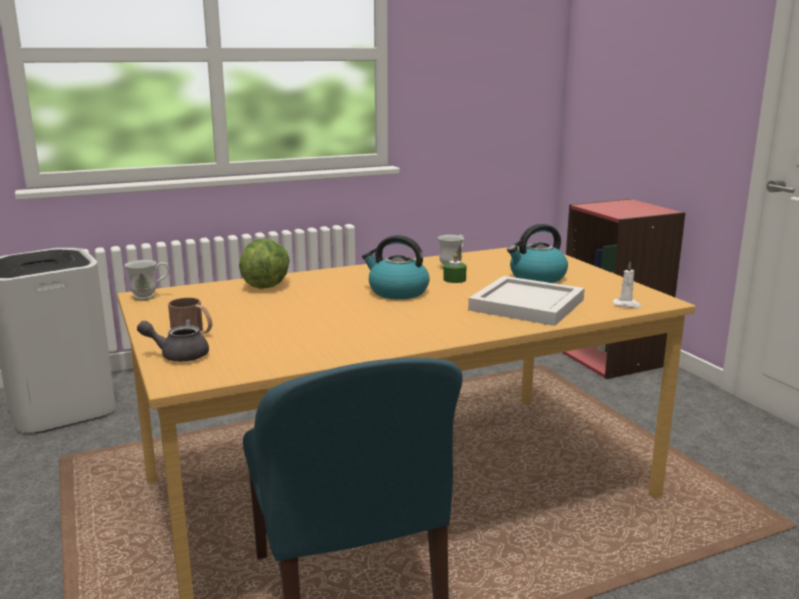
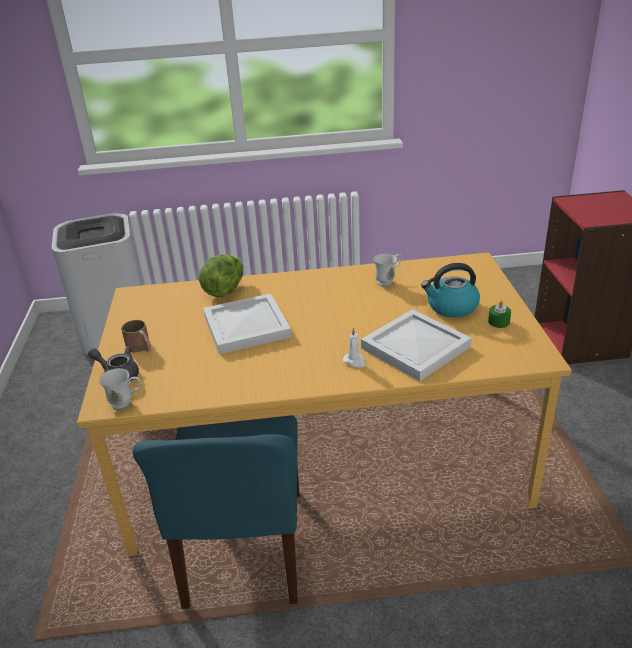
camera: 20 degrees right, 15 degrees up
white mug [125,260,169,300] -> white mug moved to [99,368,142,410]
kettle [362,235,429,299] -> none
green candle [443,253,466,283] -> green candle moved to [488,300,511,328]
white candle [613,262,642,308] -> white candle moved to [343,328,366,367]
none -> white tray [203,293,292,354]

